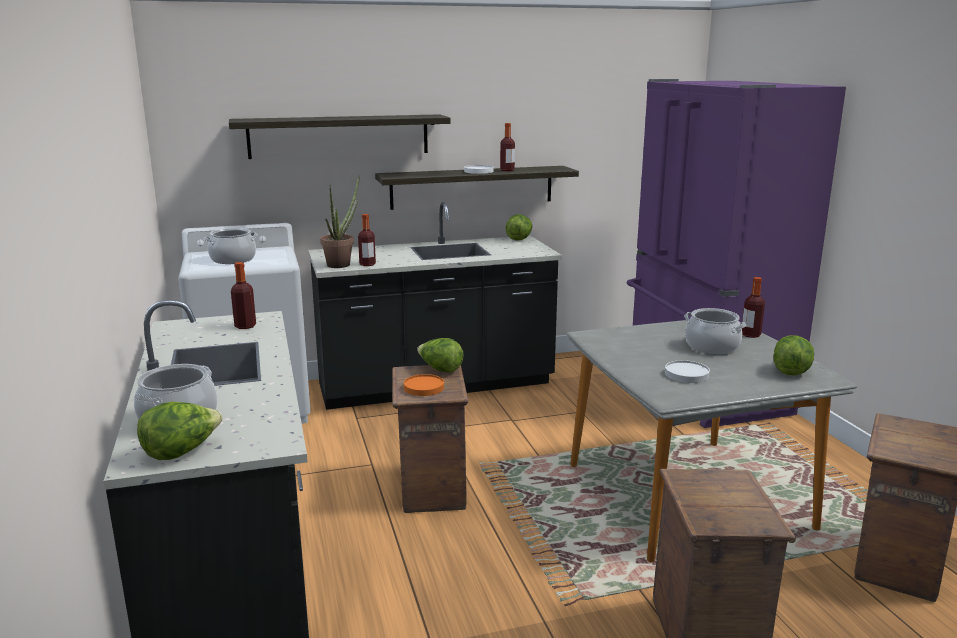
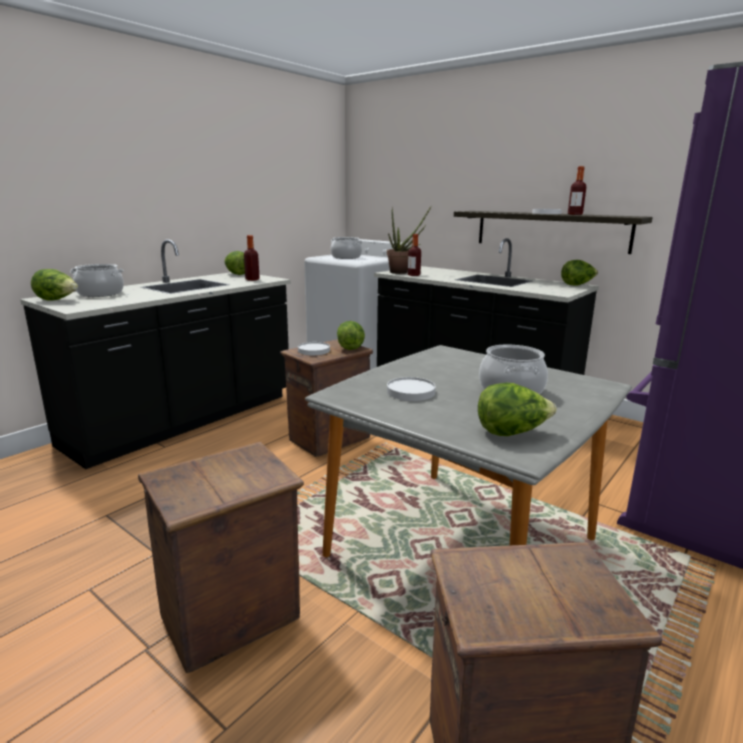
camera: 55 degrees right, 0 degrees up
shelf [229,114,451,159] -> none
orange plate [404,374,444,396] -> white plate [298,342,330,355]
bottle [742,277,765,338] -> none
none -> lettuce [225,251,245,275]

